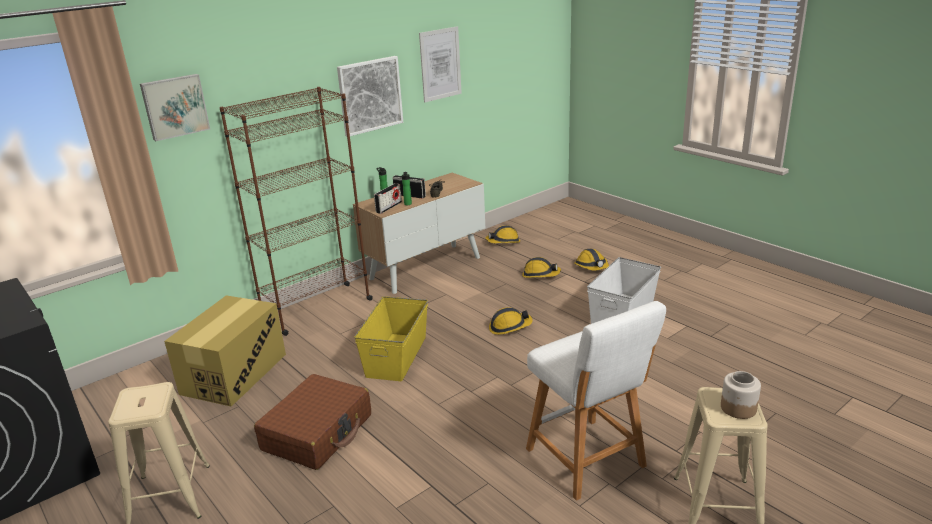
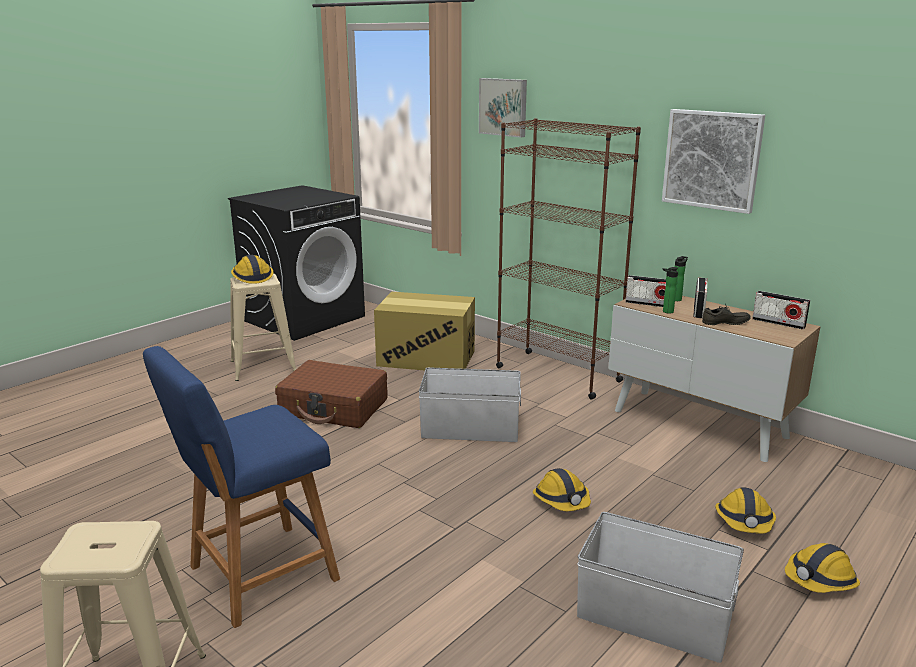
camera: 80 degrees right, 5 degrees down
yellow storage box [354,296,428,381] -> white storage box [419,368,521,442]
picture [419,26,462,102] -> none
hard hat [485,225,520,243] -> hard hat moved to [231,255,273,284]
white stool [526,301,666,501] -> blue stool [143,346,340,628]
jar [721,371,761,419] -> none
none -> radio [752,291,810,330]

